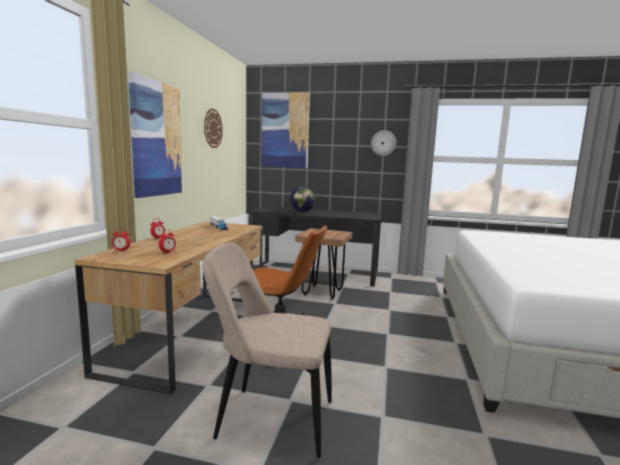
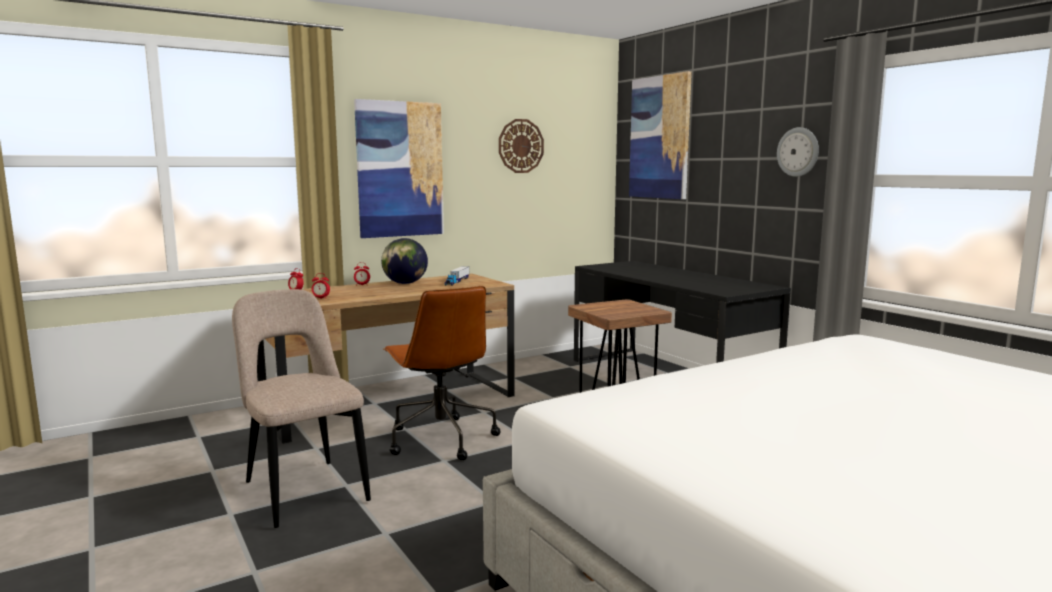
camera: 45 degrees right, 0 degrees up
globe [290,187,315,212] -> globe moved to [381,238,428,284]

